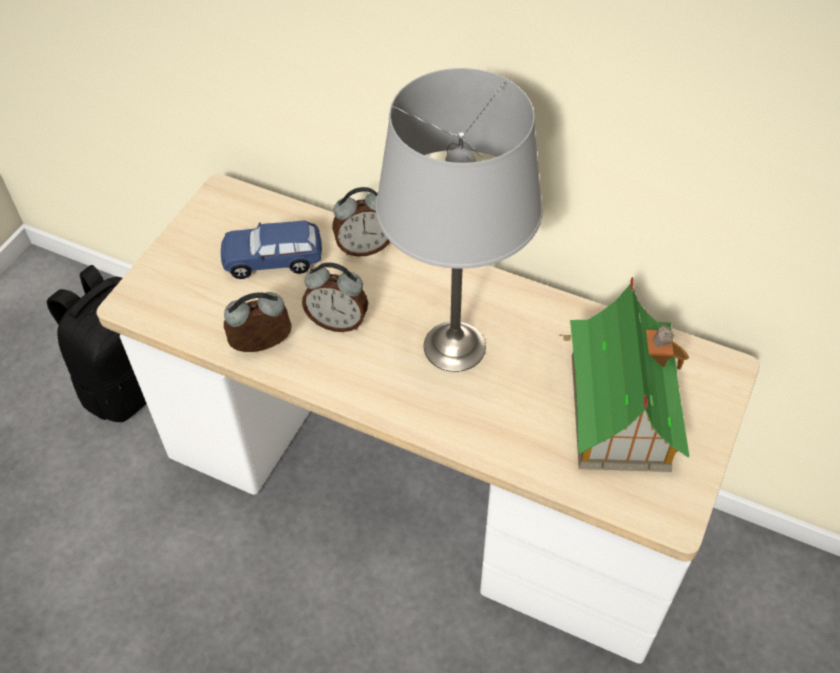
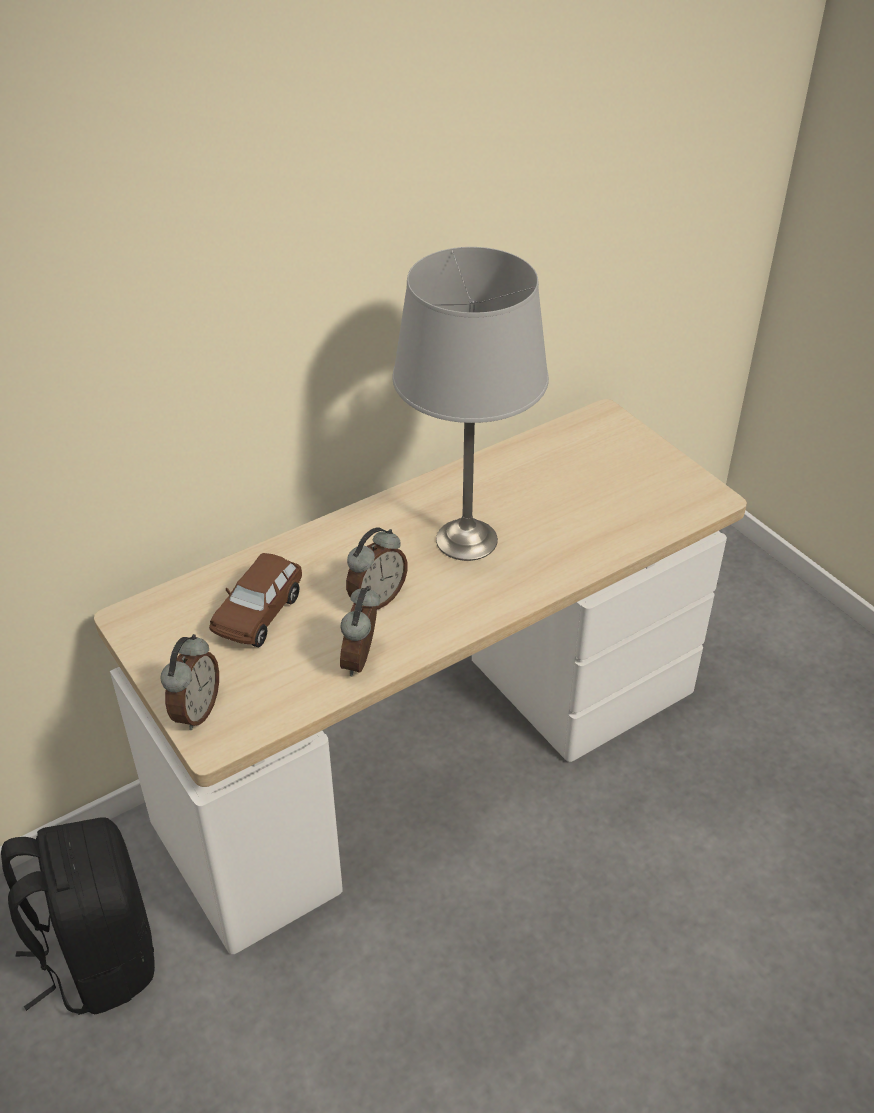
camera: 60 degrees left, 10 degrees down
blue toy car [221,220,322,279] -> brown toy car [209,553,302,647]
alarm clock [332,187,390,257] -> alarm clock moved to [160,634,219,730]
toy house [559,277,690,472] -> none

